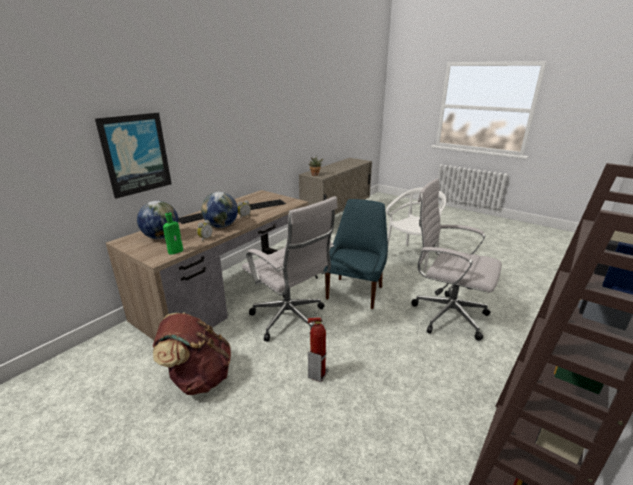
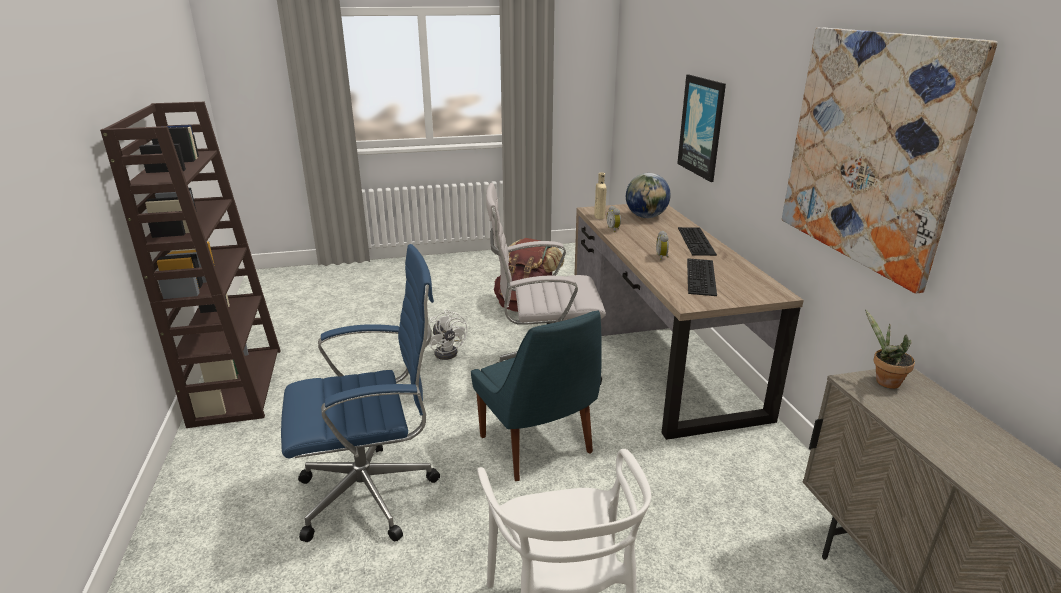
camera: 130 degrees right, 0 degrees up
green bottle [163,213,183,255] -> beige bottle [594,173,607,219]
globe [201,192,238,228] -> none
fire extinguisher [308,317,328,382] -> white fan [429,309,467,360]
white office chair [412,178,502,341] -> blue office chair [281,244,440,542]
none -> picture [782,28,998,294]

